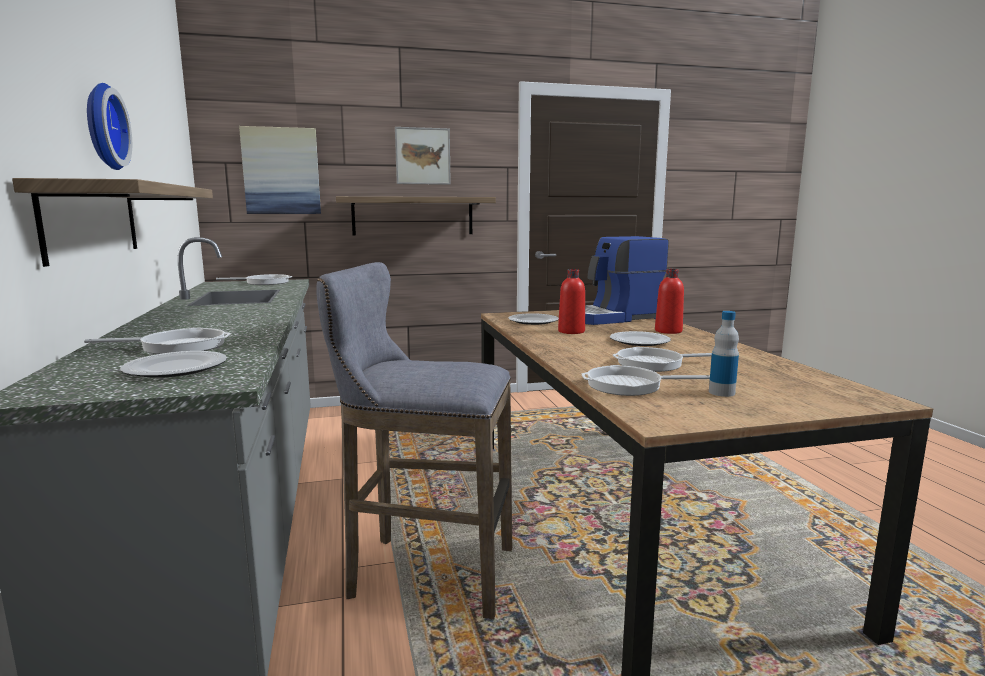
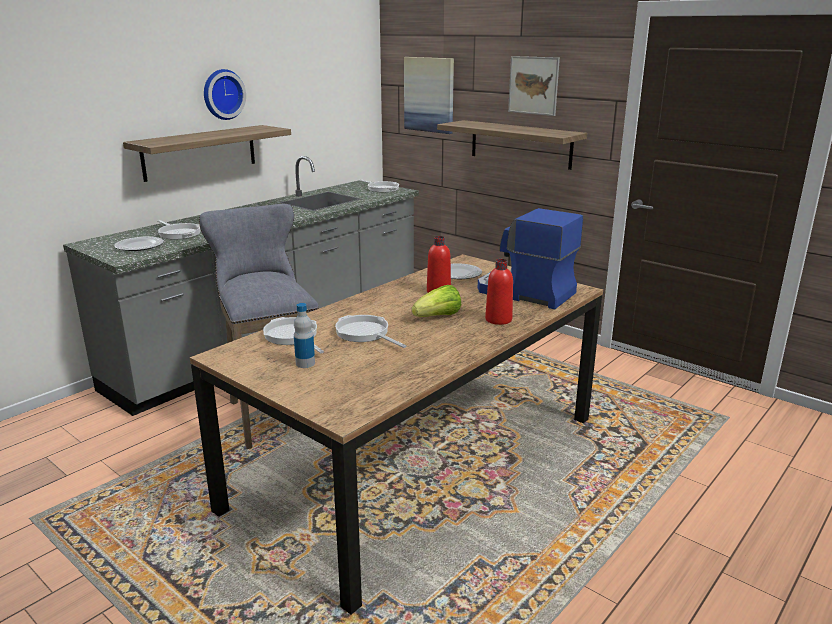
camera: 55 degrees right, 10 degrees up
plate [610,331,671,346] -> lettuce [412,285,461,317]

